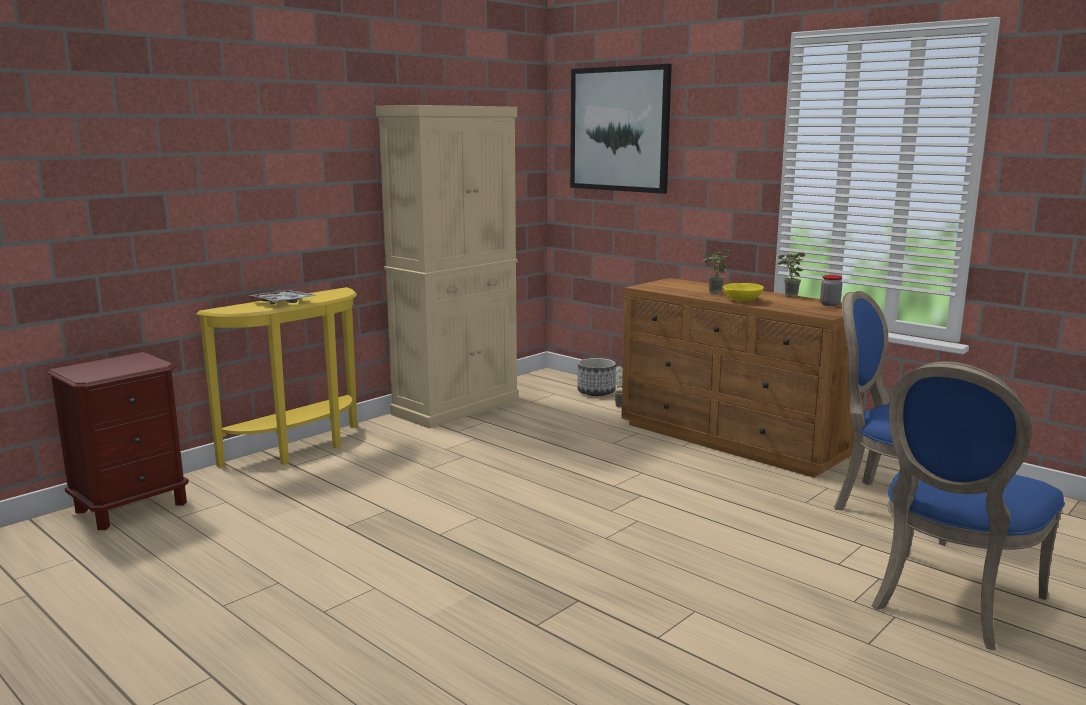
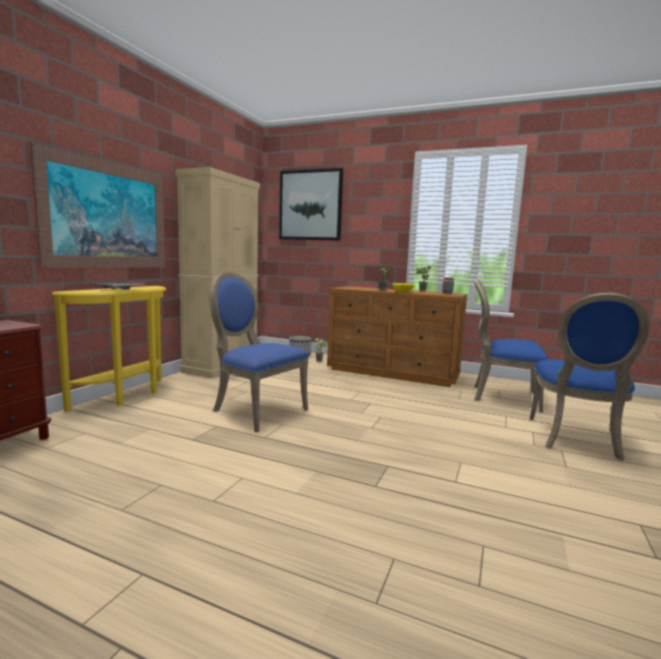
camera: 20 degrees left, 5 degrees down
none -> picture [30,143,165,268]
none -> blue chair [209,272,309,432]

